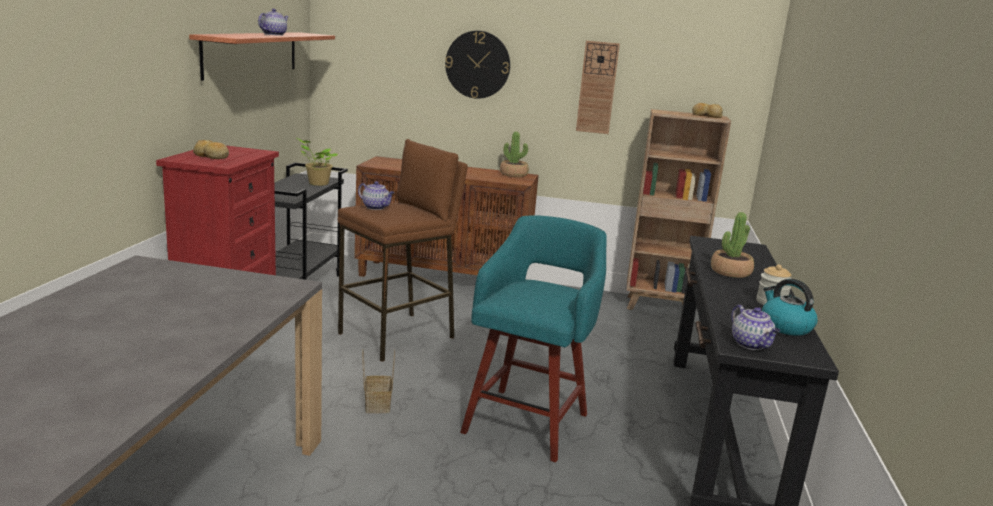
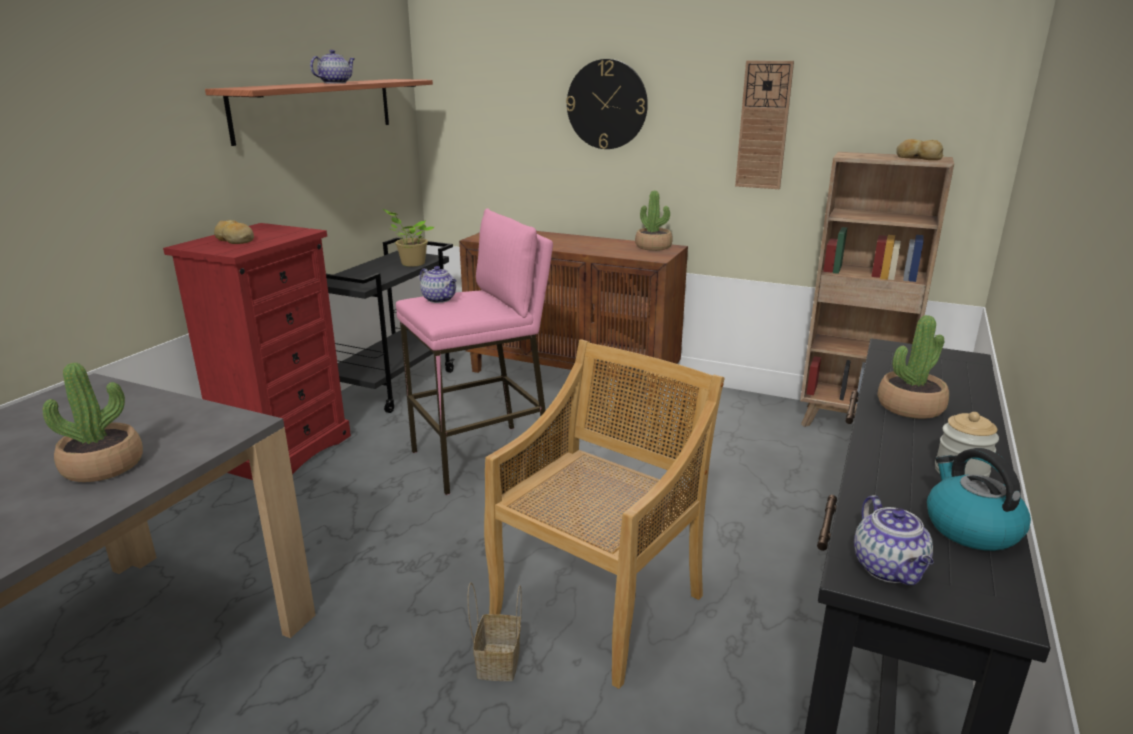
camera: 15 degrees right, 5 degrees up
brown stool [338,139,468,362] -> pink stool [396,208,553,495]
basket [362,349,395,413] -> basket moved to [468,582,522,681]
turquoise stool [460,215,607,462] -> beige chair [484,339,725,689]
none -> potted plant [43,363,143,482]

